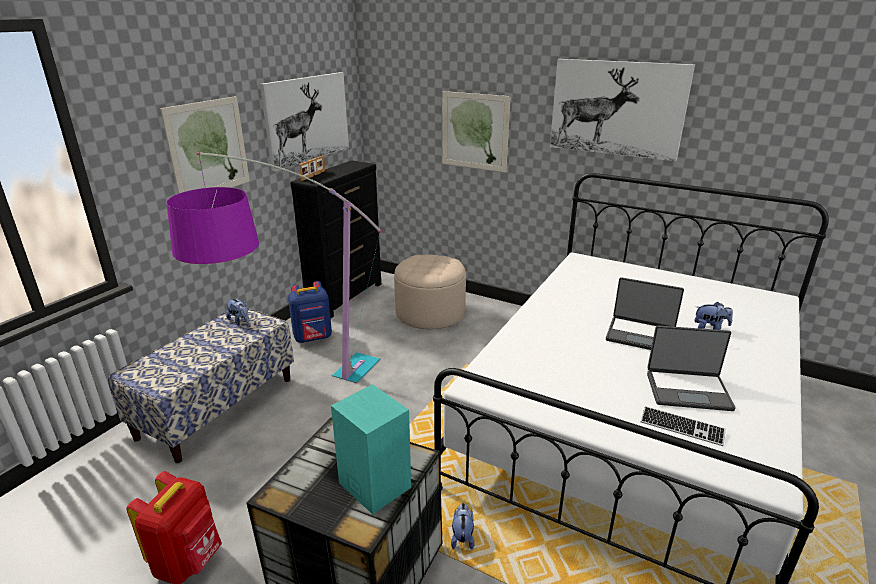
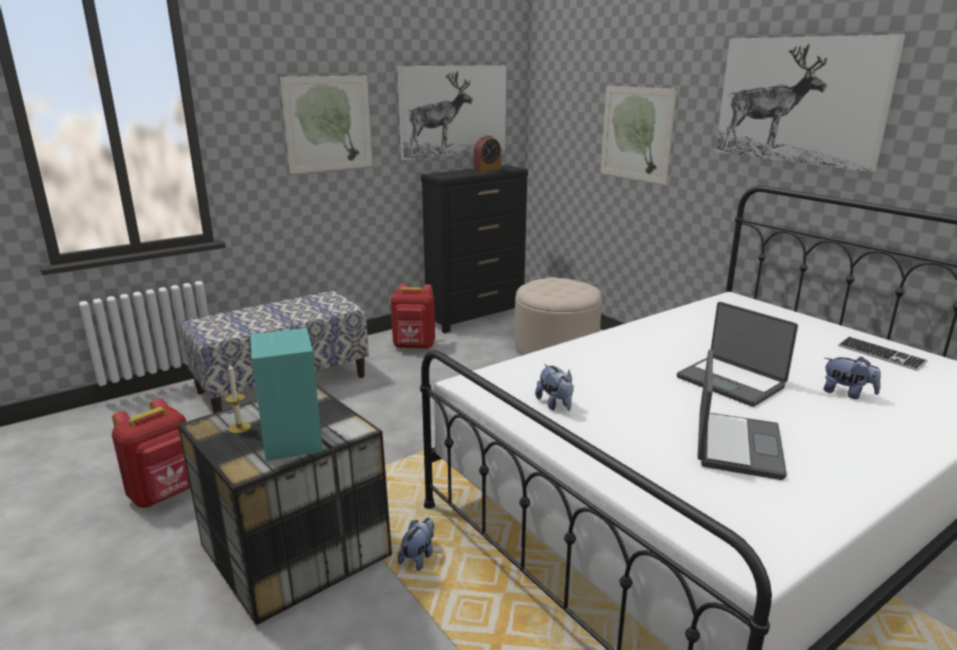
camera: 25 degrees right, 5 degrees down
floor lamp [167,152,382,383] -> none
plush toy [226,298,249,325] -> plush toy moved to [535,364,574,411]
blue backpack [288,281,332,343] -> red backpack [391,284,435,349]
picture frame [299,155,325,181] -> none
keyboard [641,406,726,446] -> keyboard moved to [838,337,928,371]
laptop [647,326,736,411] -> laptop turned 105 degrees counterclockwise [697,349,787,480]
none -> candle [225,364,251,433]
none -> alarm clock [473,135,501,172]

